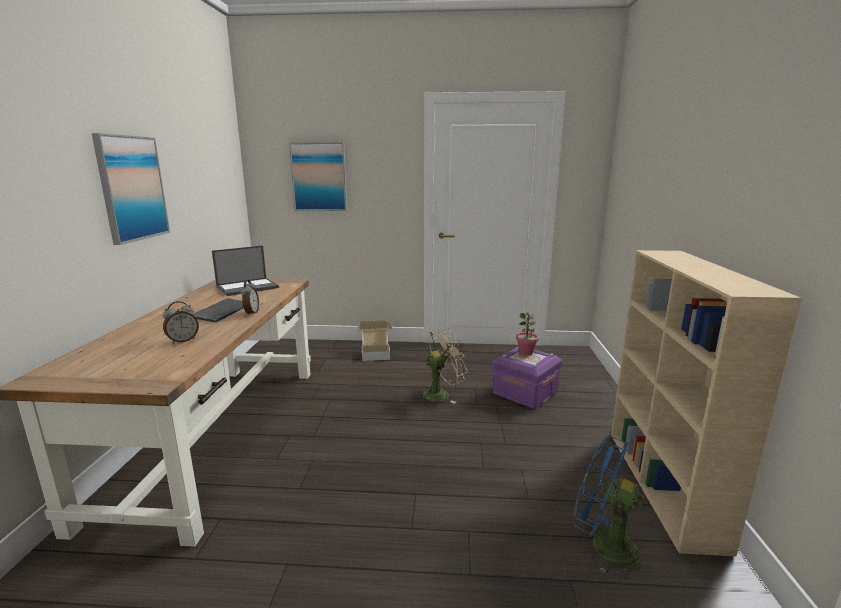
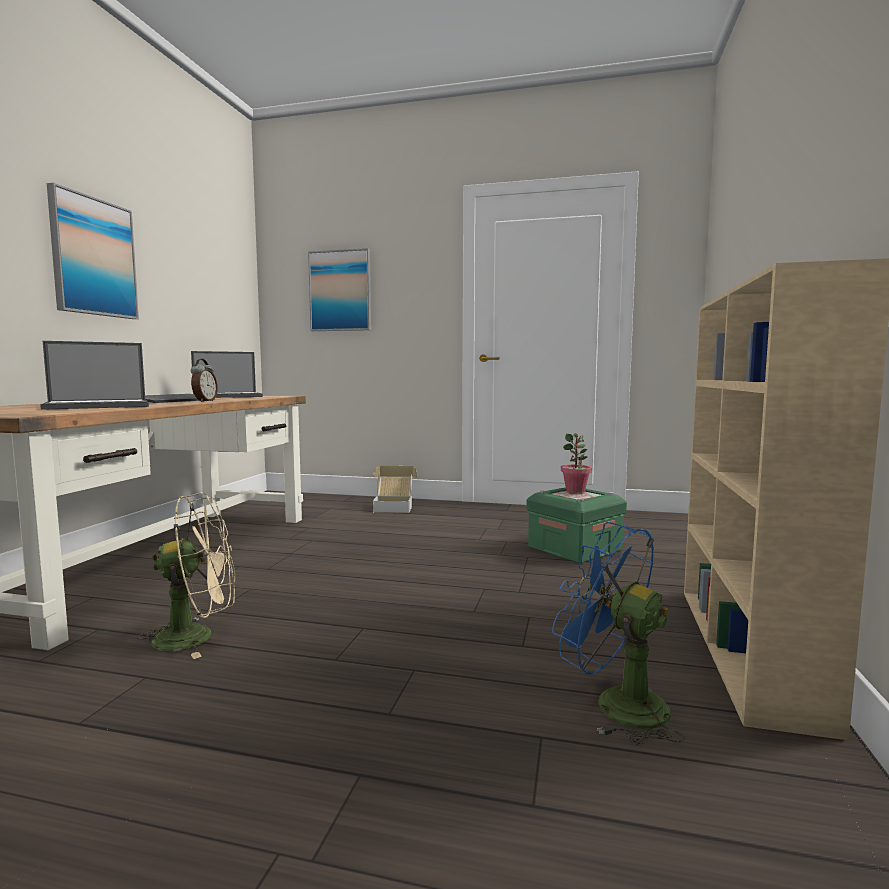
camera: 10 degrees right, 10 degrees down
alarm clock [163,301,199,344] -> laptop [40,341,149,410]
beige fan [414,328,468,404] -> beige fan moved to [137,493,235,659]
purple storage box [492,346,562,409] -> green storage box [526,487,627,563]

